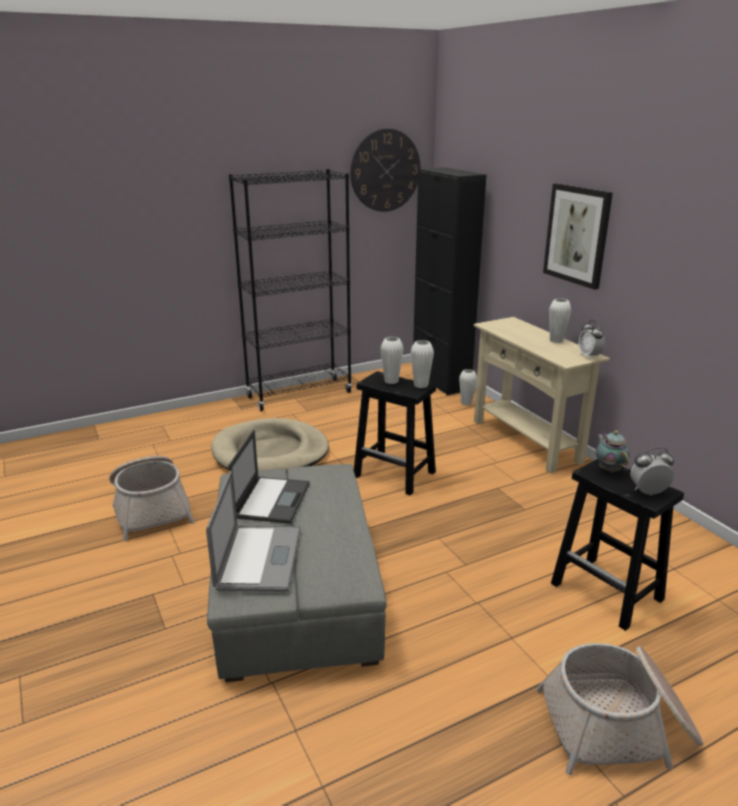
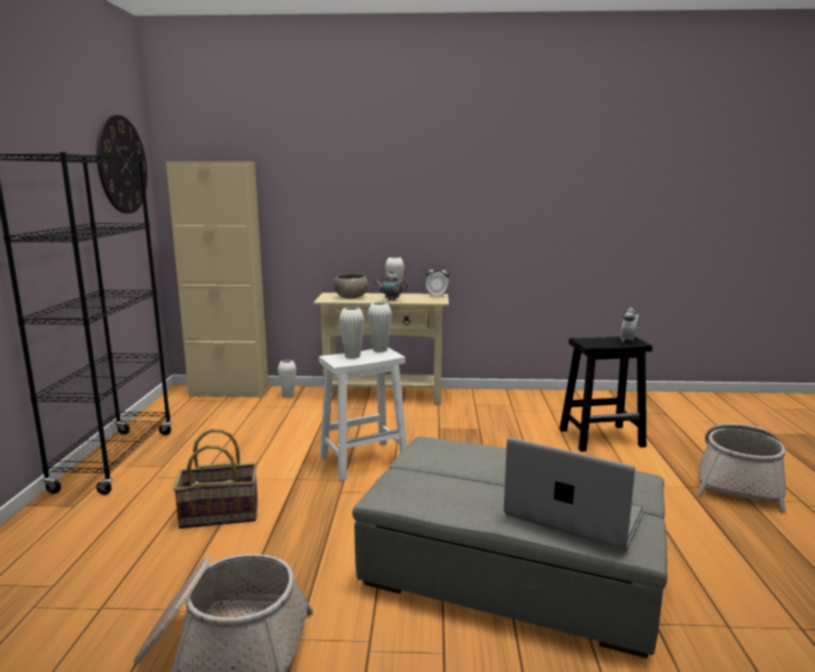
camera: 60 degrees left, 10 degrees down
beige dog bed [211,418,329,472] -> basket [173,429,258,529]
laptop [228,430,309,524] -> none
black stool [354,371,436,496] -> white stool [319,348,407,481]
black cabinet [412,167,486,395] -> beige cabinet [166,161,269,398]
picture [543,183,613,290] -> none
teapot [596,431,629,472] -> teapot moved to [375,271,408,300]
none -> grey bowl [333,274,368,299]

